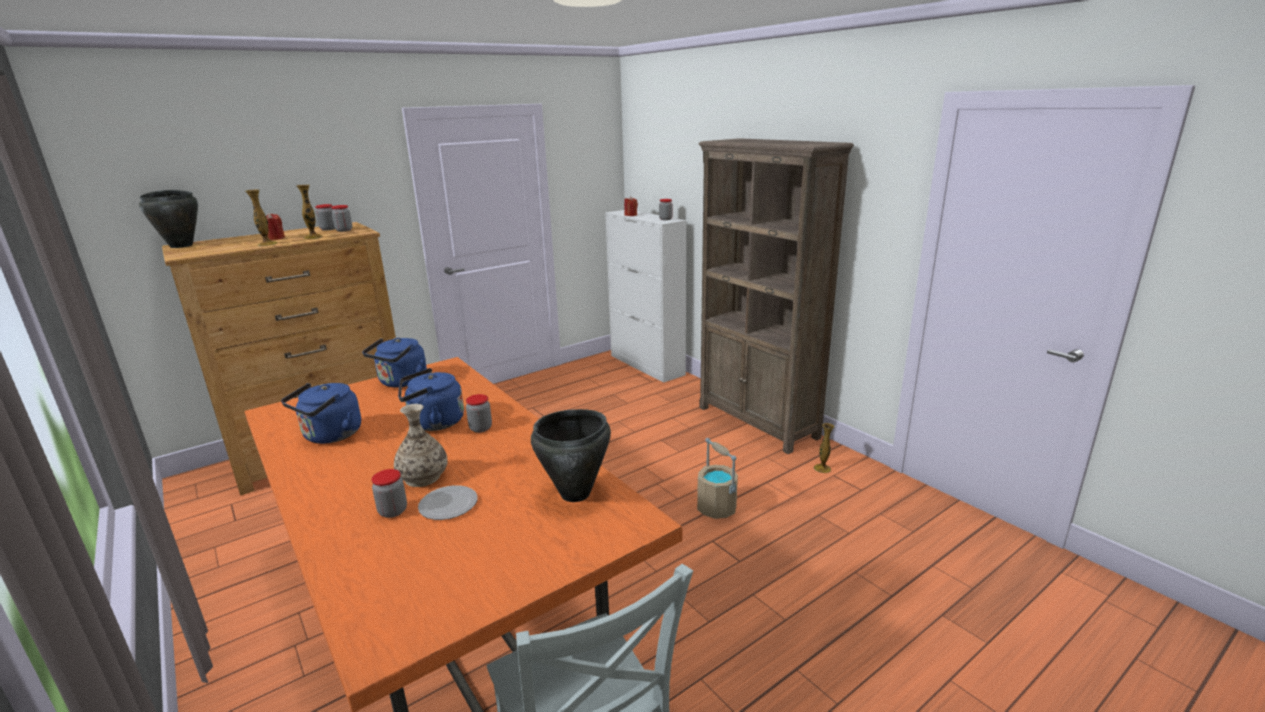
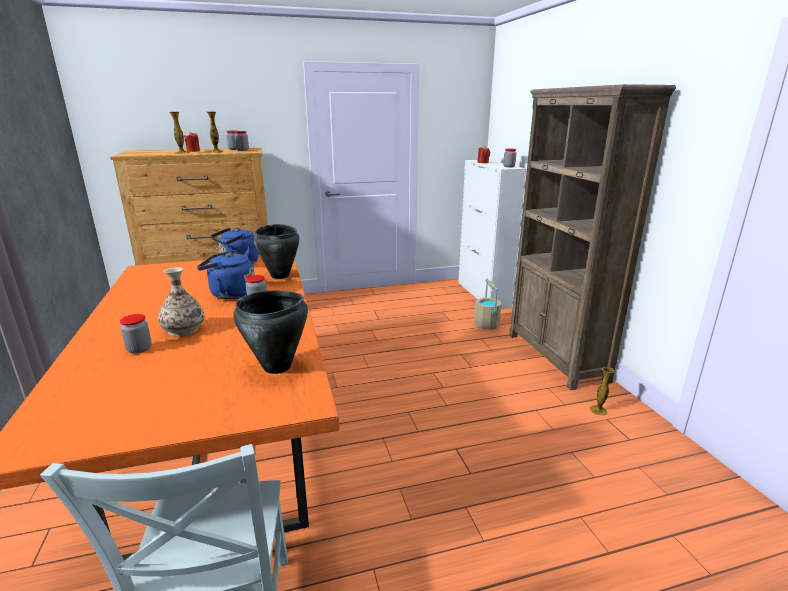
camera: 20 degrees right, 0 degrees up
black cooking pot [139,190,198,248] -> black cooking pot moved to [254,224,300,279]
blue kettle [281,383,361,444] -> none
plate [418,485,478,520] -> none
beige bucket [697,438,738,519] -> beige bucket moved to [474,279,501,330]

